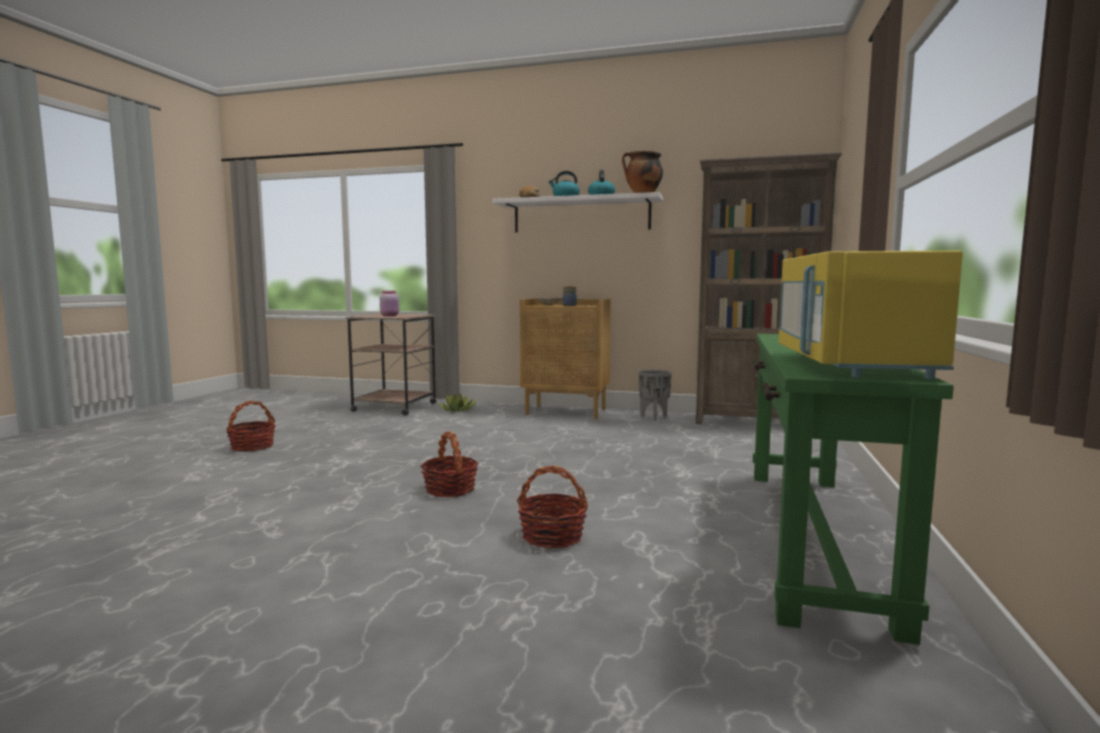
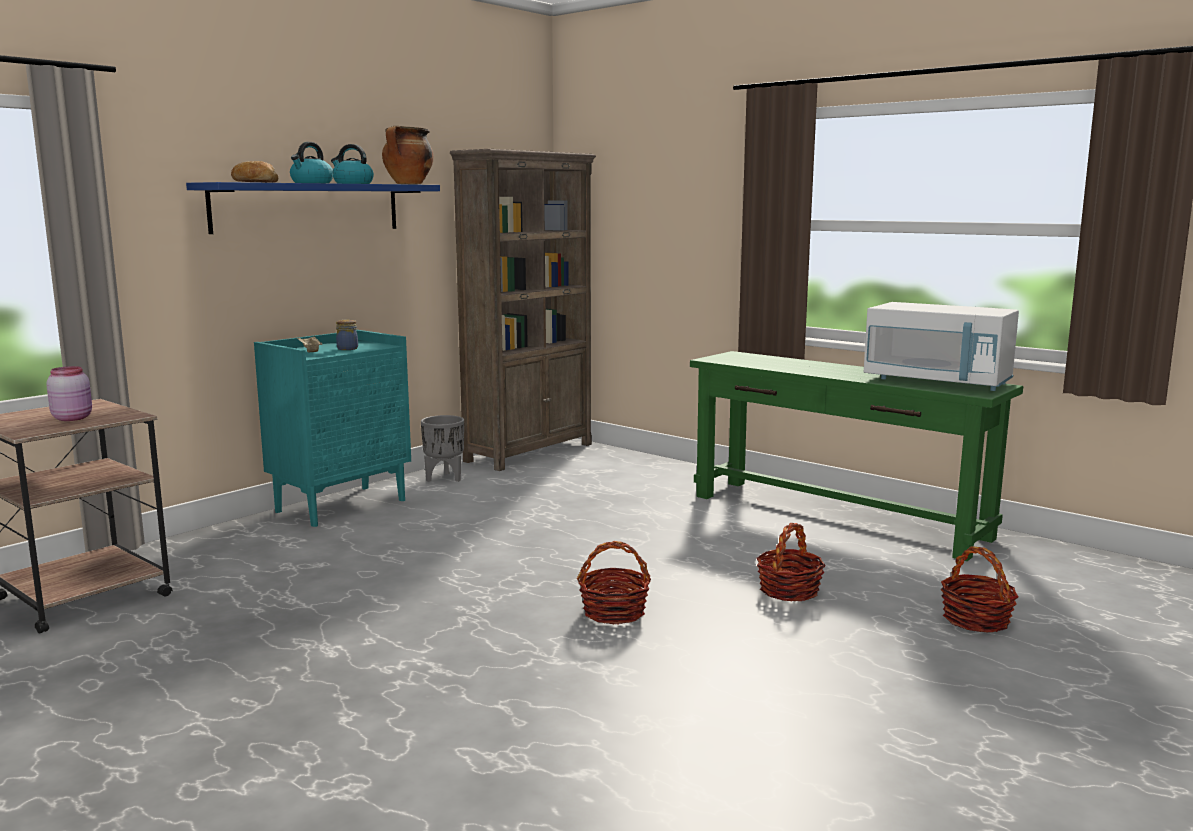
camera: 65 degrees left, 5 degrees up
basket [226,400,275,452] -> basket moved to [941,546,1019,633]
potted plant [439,394,478,412] -> none
white shelf [492,192,663,233] -> blue shelf [186,182,440,234]
brown cabinet [520,298,611,419] -> turquoise cabinet [254,330,411,527]
yellow microwave [778,251,963,379] -> white microwave [864,302,1019,391]

